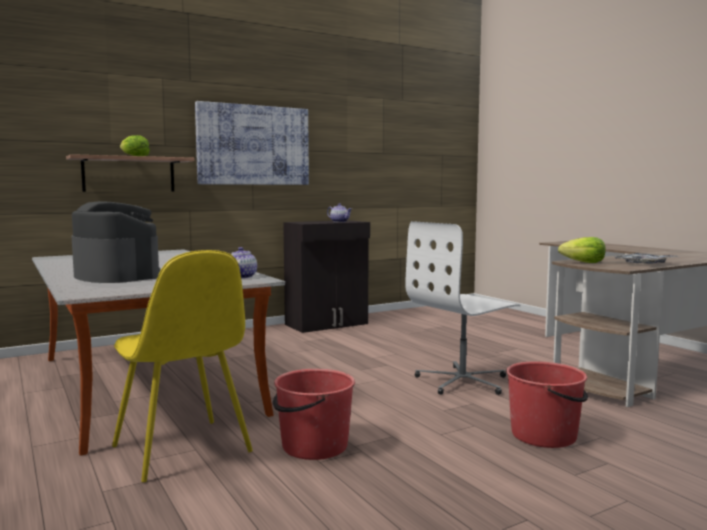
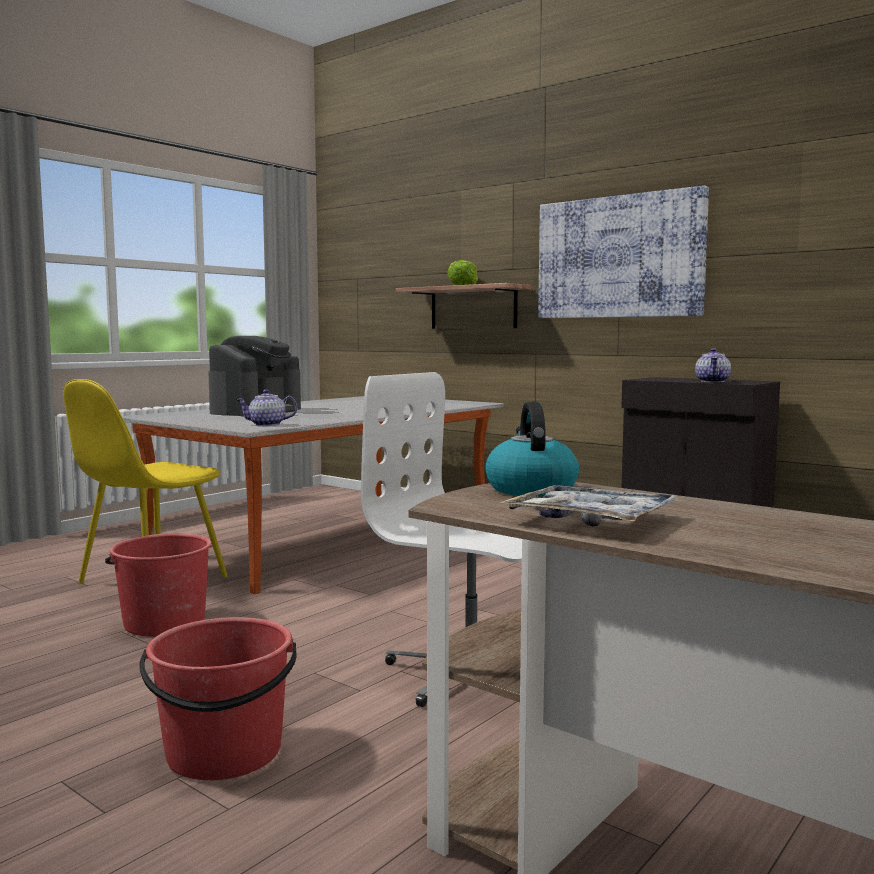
camera: 70 degrees right, 0 degrees up
lettuce [558,237,606,263] -> kettle [486,402,579,497]

